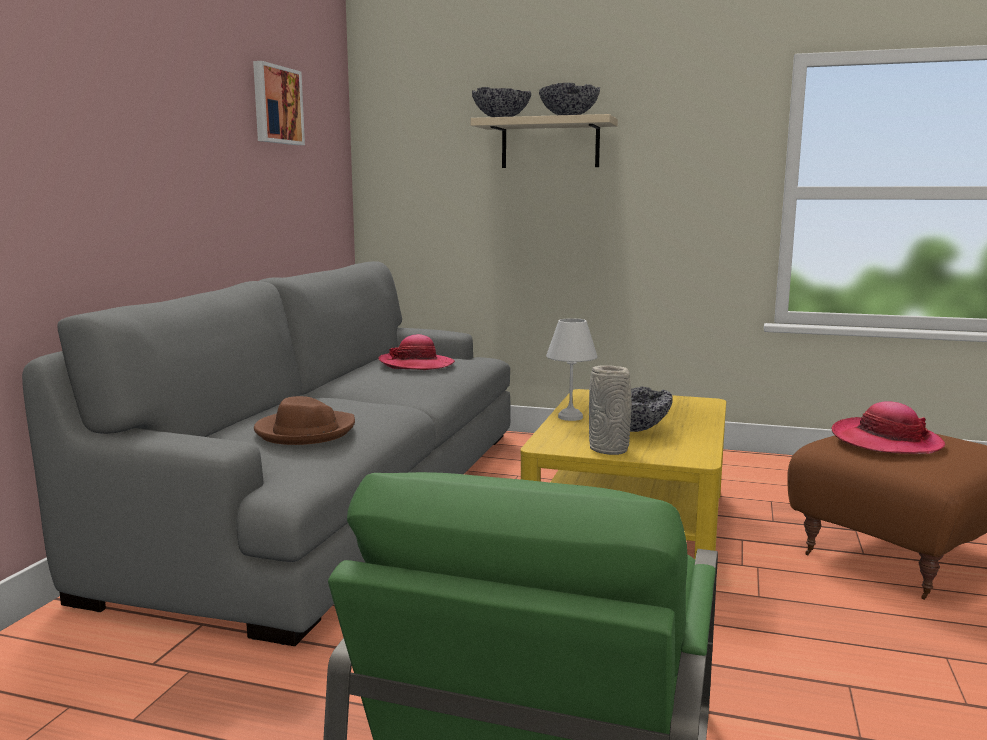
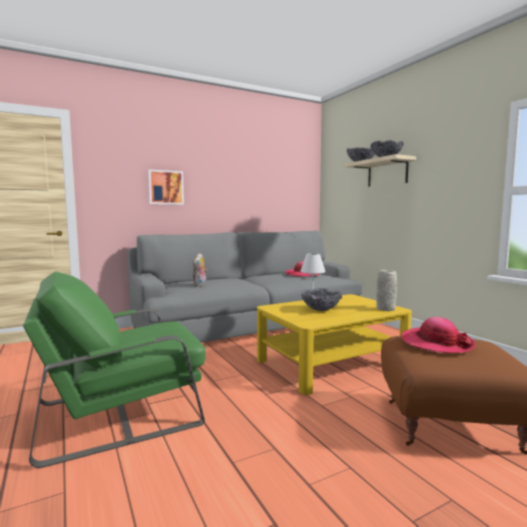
camera: 45 degrees right, 5 degrees down
picture [253,61,305,145] -> picture moved to [148,170,184,205]
brown hat [254,396,355,445] -> plush toy [193,253,207,287]
grey vase [589,365,632,455] -> grey vase moved to [376,270,397,311]

